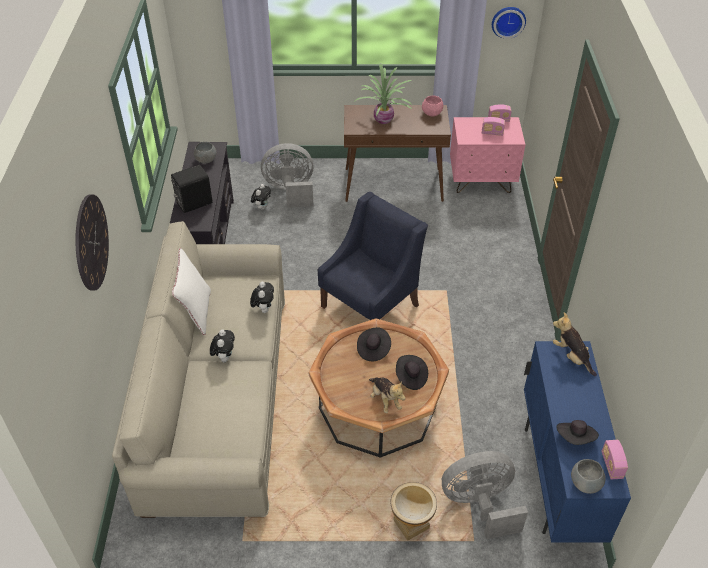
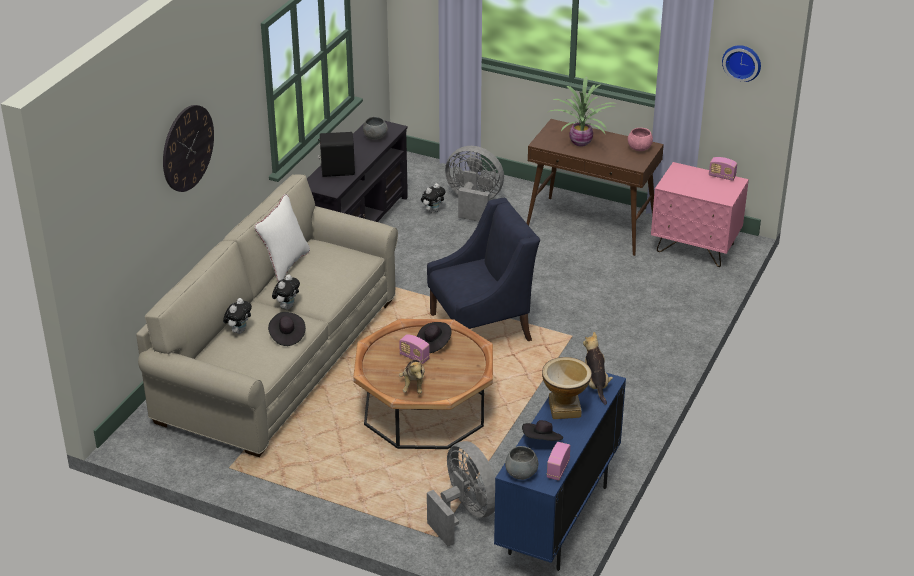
camera: 25 degrees right, 10 degrees down
plush toy [250,282,274,313] -> plush toy moved to [223,298,252,334]
vase [390,482,437,540] -> vase moved to [542,357,592,419]
black hat [396,355,428,390] -> black hat moved to [268,312,306,346]
grey fan [442,451,528,539] -> grey fan turned 45 degrees clockwise [427,441,495,546]
radio [482,117,505,136] -> radio moved to [399,334,430,364]

